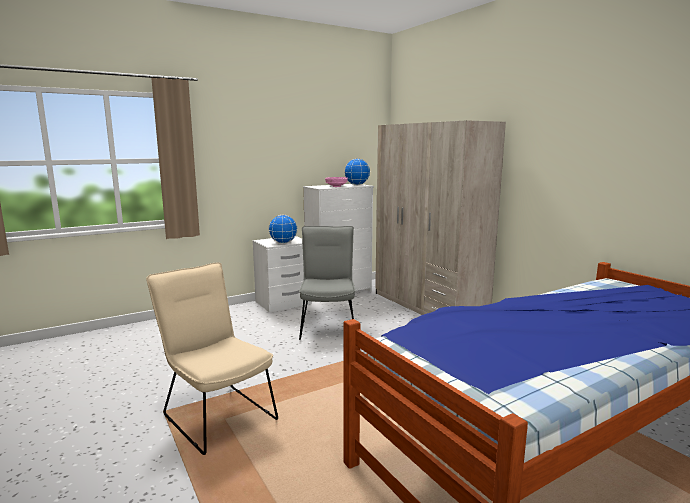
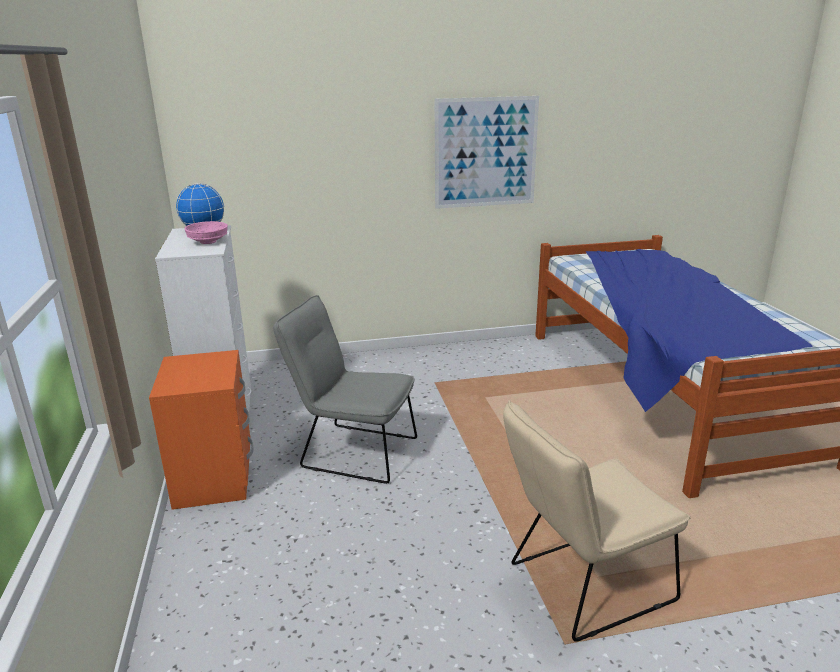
camera: 70 degrees left, 10 degrees up
white nightstand [253,236,312,312] -> orange nightstand [149,350,254,510]
globe [268,215,298,243] -> none
beige wardrobe [375,120,506,315] -> none
none -> picture [435,96,539,209]

